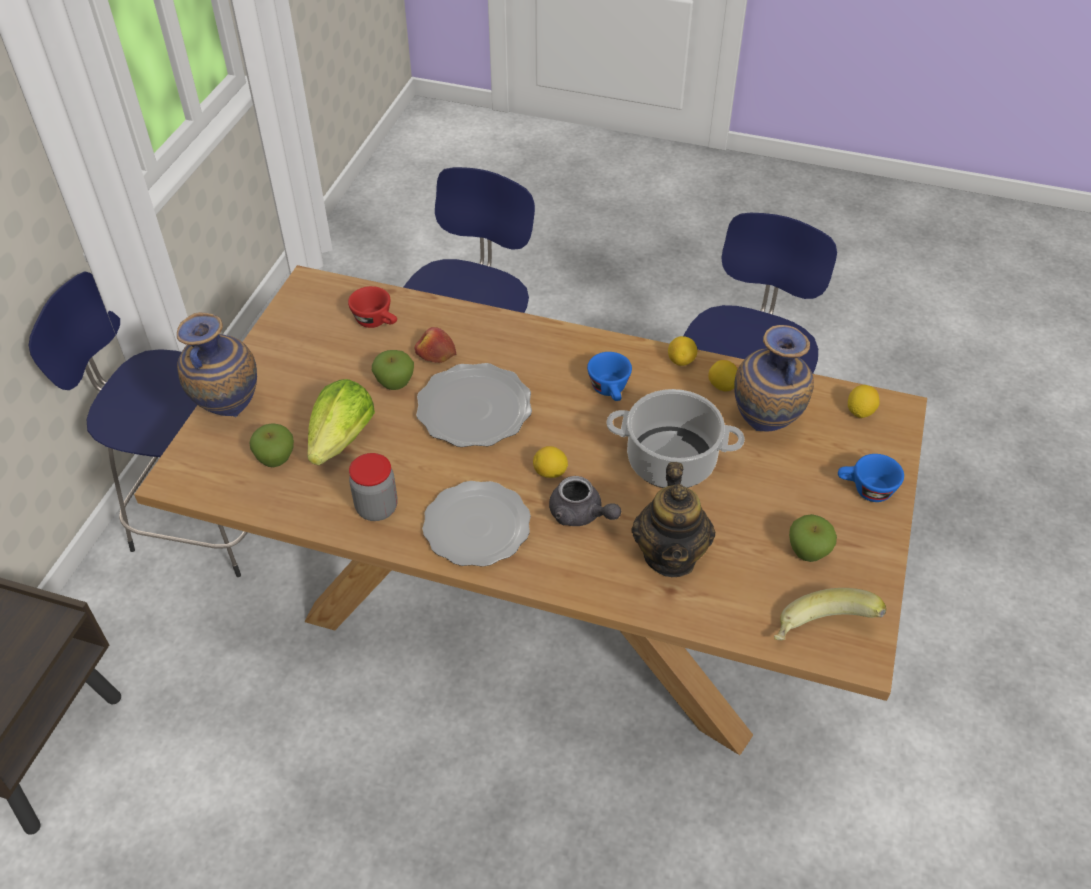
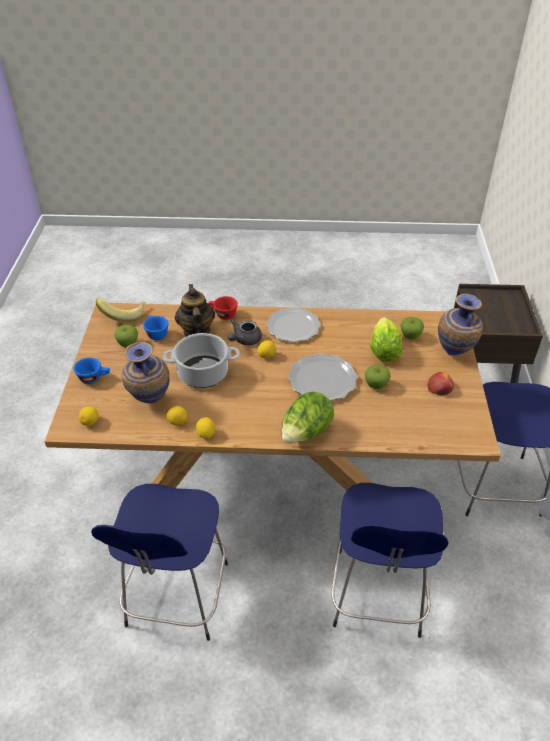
camera: 165 degrees right, 5 degrees down
red cup [348,286,397,328] -> red cup moved to [208,296,238,320]
jar [349,453,398,521] -> none
apple [414,327,457,363] -> apple moved to [427,372,454,395]
grey teapot [549,476,621,526] -> grey teapot turned 75 degrees counterclockwise [227,320,262,345]
blue cup [587,352,632,401] -> blue cup moved to [143,316,168,340]
none -> lettuce [282,392,334,443]

